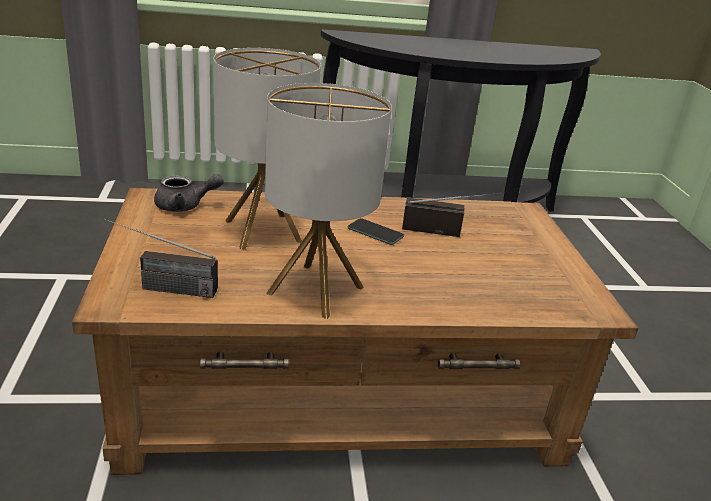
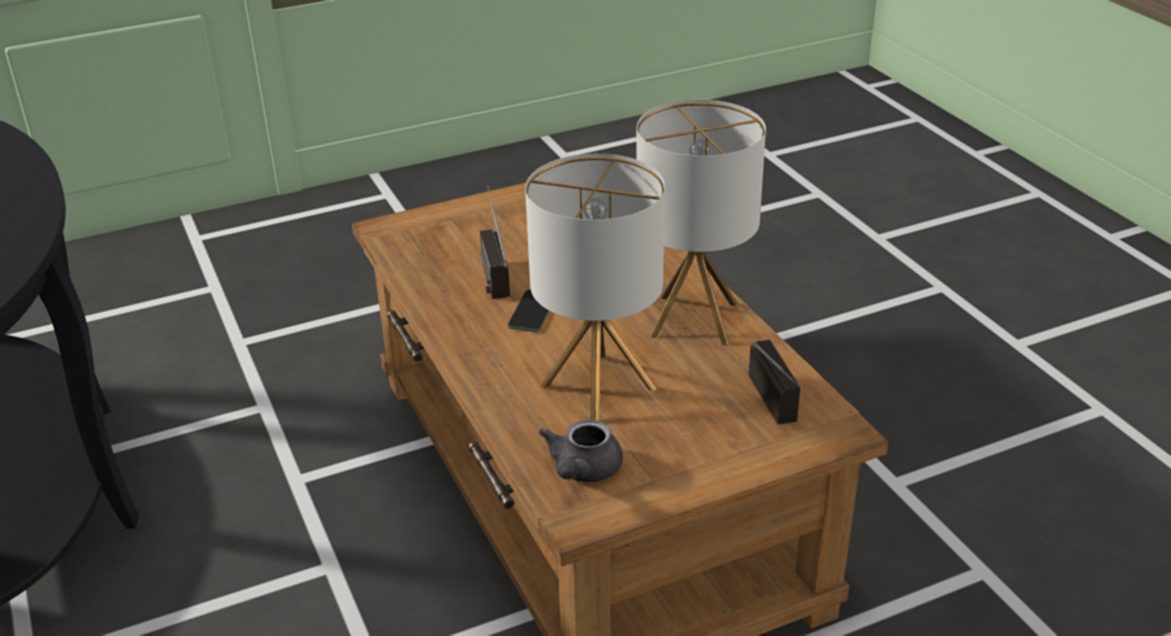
camera: 105 degrees left, 5 degrees up
grey teapot [154,174,224,212] -> grey teapot turned 135 degrees counterclockwise [539,419,623,482]

